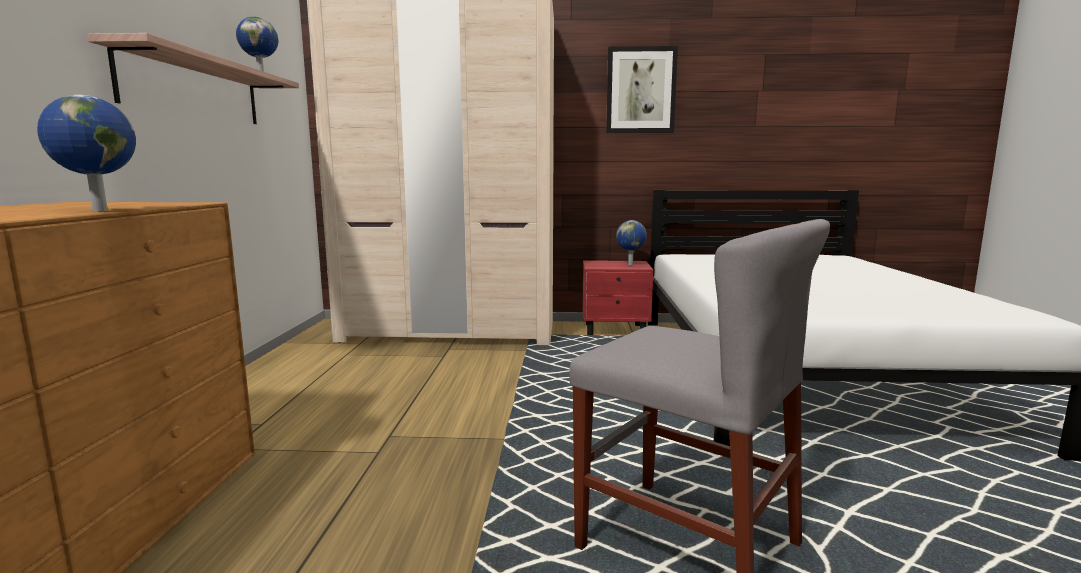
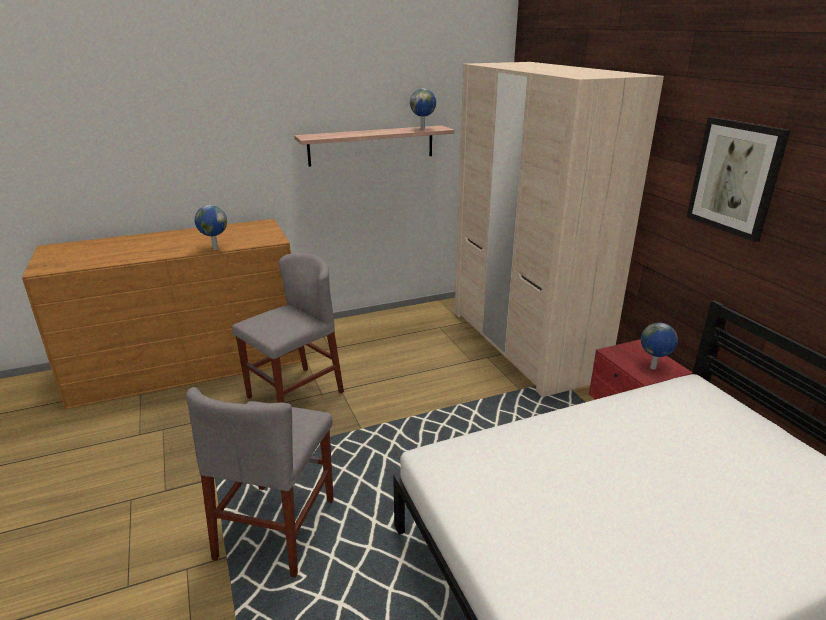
camera: 65 degrees right, 15 degrees up
none -> grey chair [232,253,344,403]

